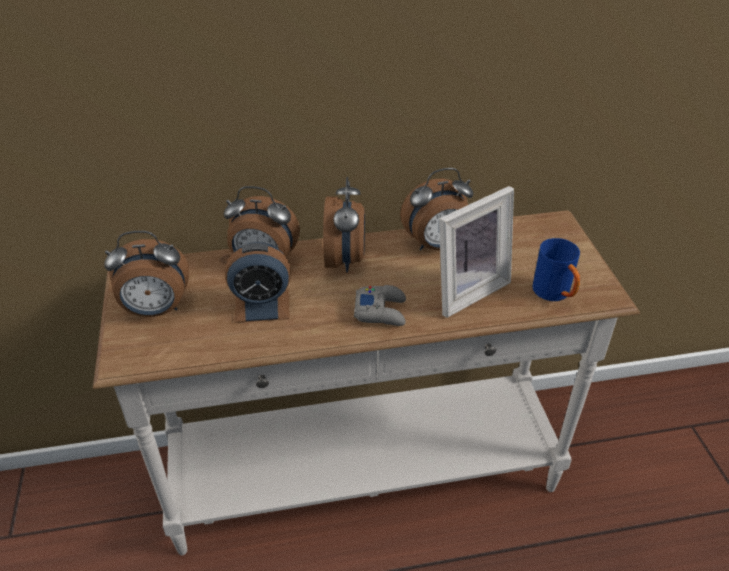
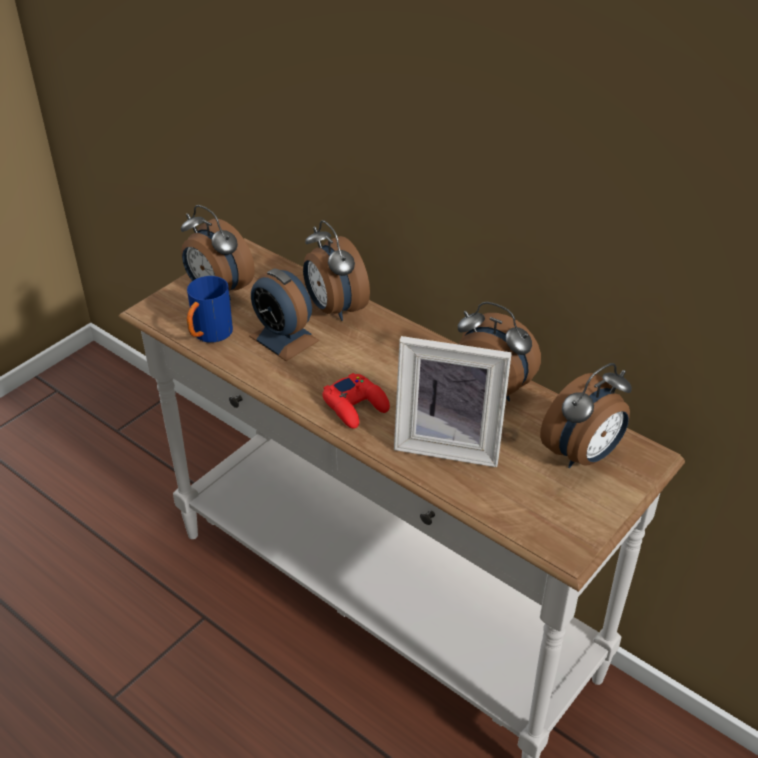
camera: 50 degrees right, 0 degrees up
alarm clock [323,177,365,273] -> alarm clock moved to [540,363,632,468]
grey game controller [354,285,406,326] -> red game controller [322,373,390,429]
blue mug [532,238,580,301] -> blue mug moved to [187,276,233,343]

